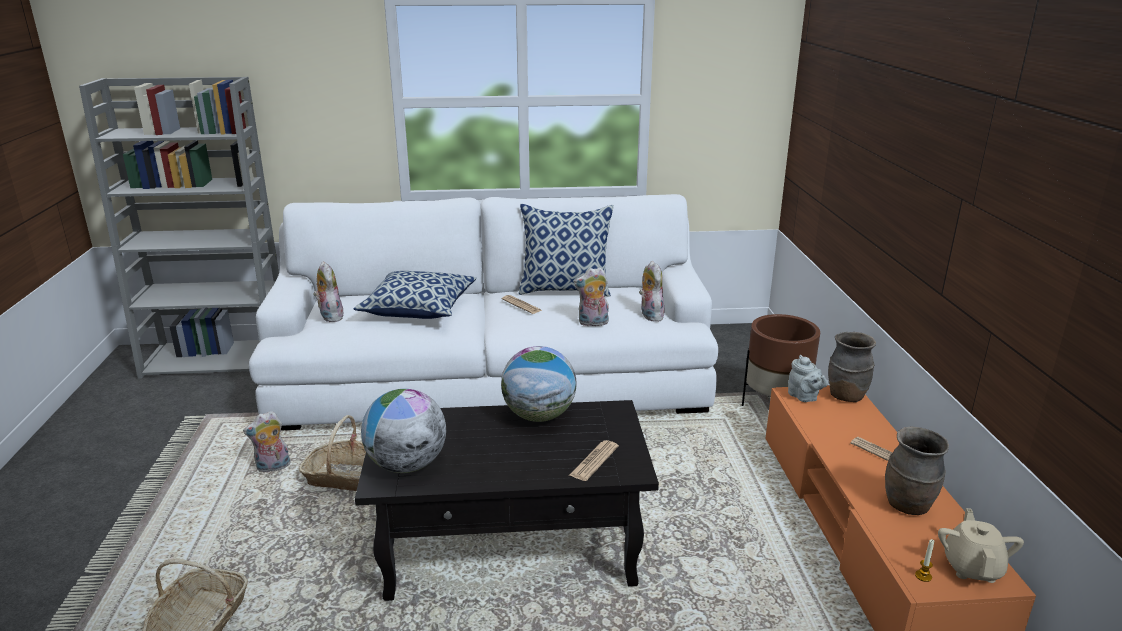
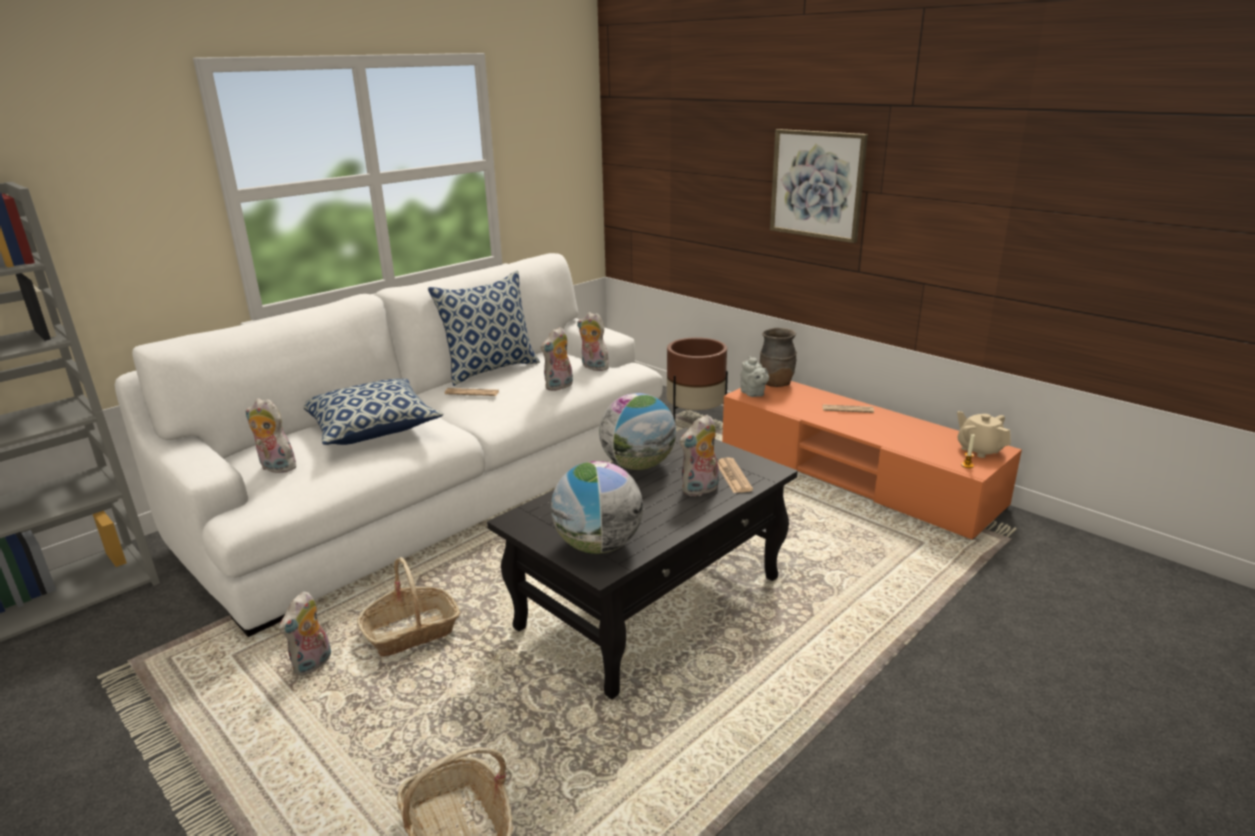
camera: 40 degrees left, 0 degrees up
grey teapot [788,355,828,402] -> grey teapot turned 45 degrees clockwise [740,356,769,397]
brown vase [885,426,949,515] -> none
none -> plush toy [680,415,719,496]
none -> picture [770,129,868,243]

